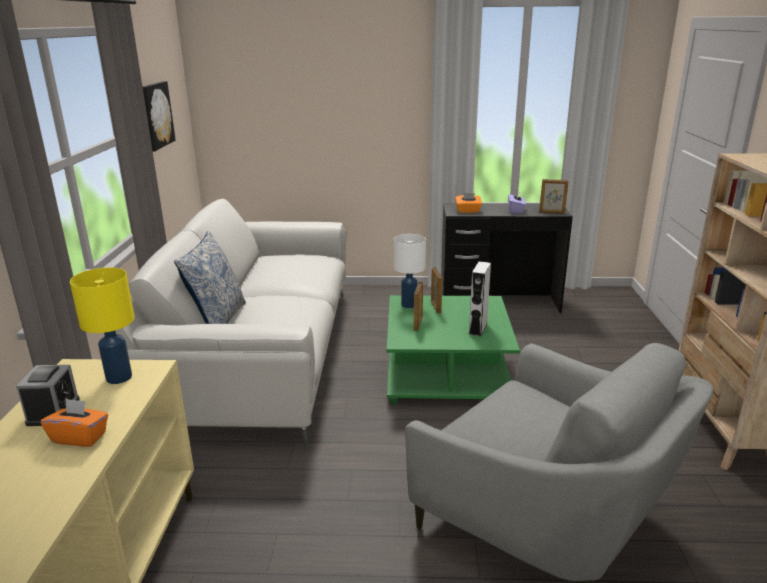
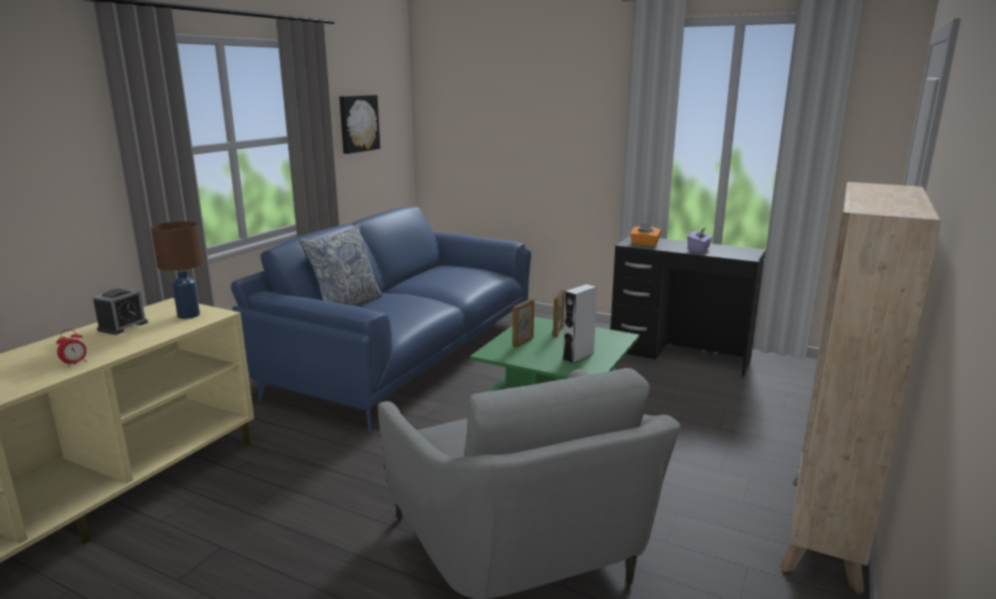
camera: 25 degrees right, 5 degrees down
orange tissue box [41,399,108,447] -> none
yellow table lamp [70,268,135,384] -> brown table lamp [151,221,204,319]
grey sofa [115,199,347,449] -> blue sofa [231,206,531,433]
white table lamp [393,234,426,308] -> none
picture frame [539,179,568,214] -> none
none -> alarm clock [56,329,87,368]

